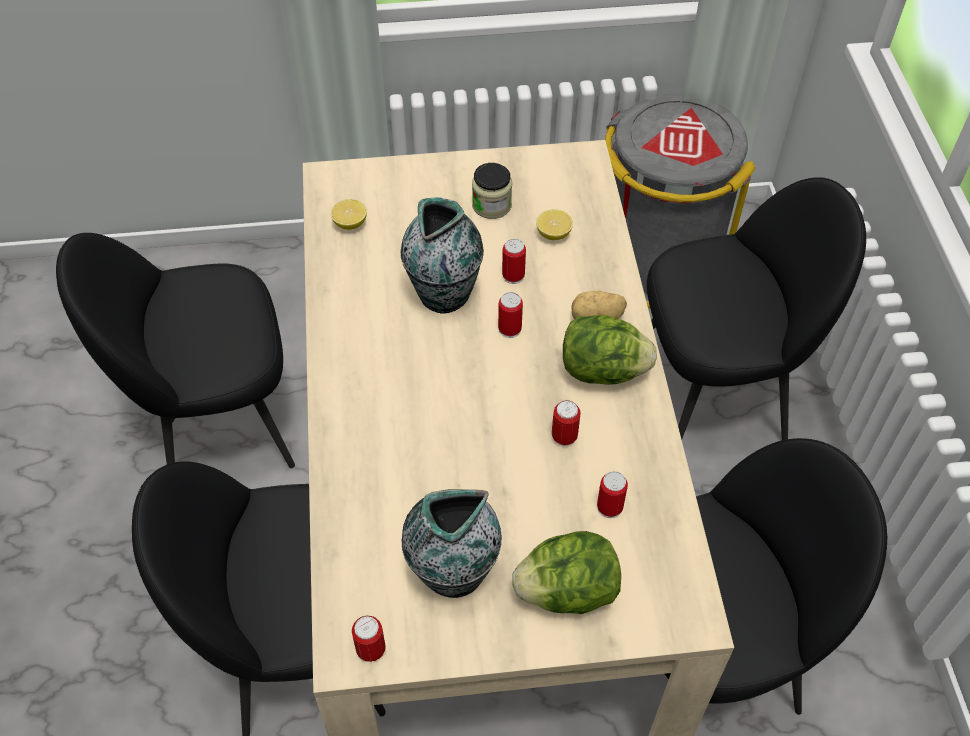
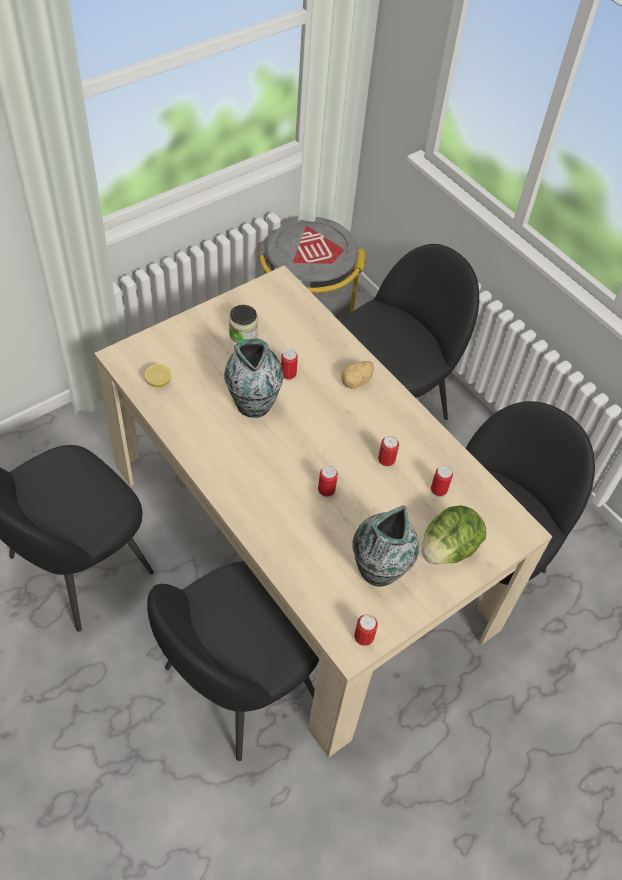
camera: 35 degrees left, 0 degrees up
can [498,292,523,338] -> can moved to [318,465,338,498]
lemon [536,209,573,240] -> none
lettuce [563,315,657,385] -> none

